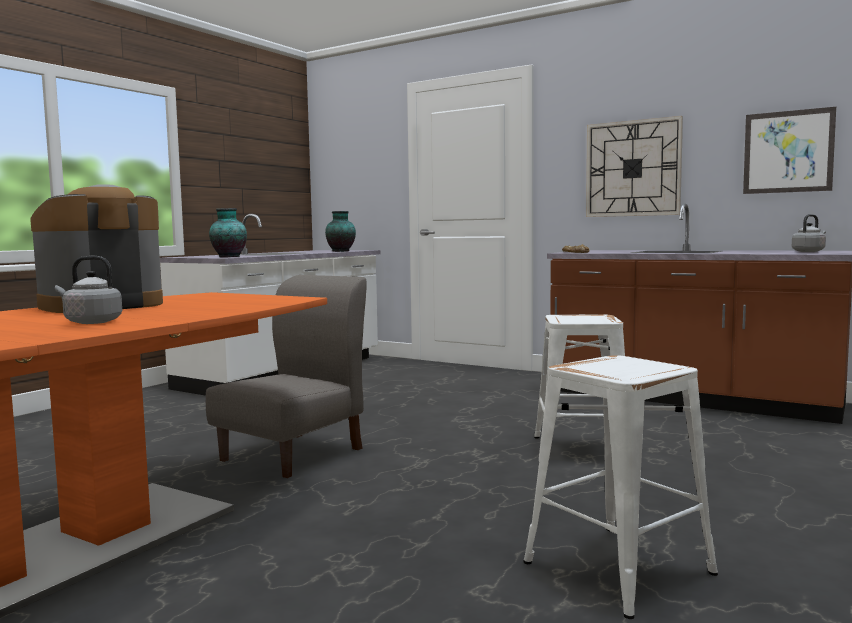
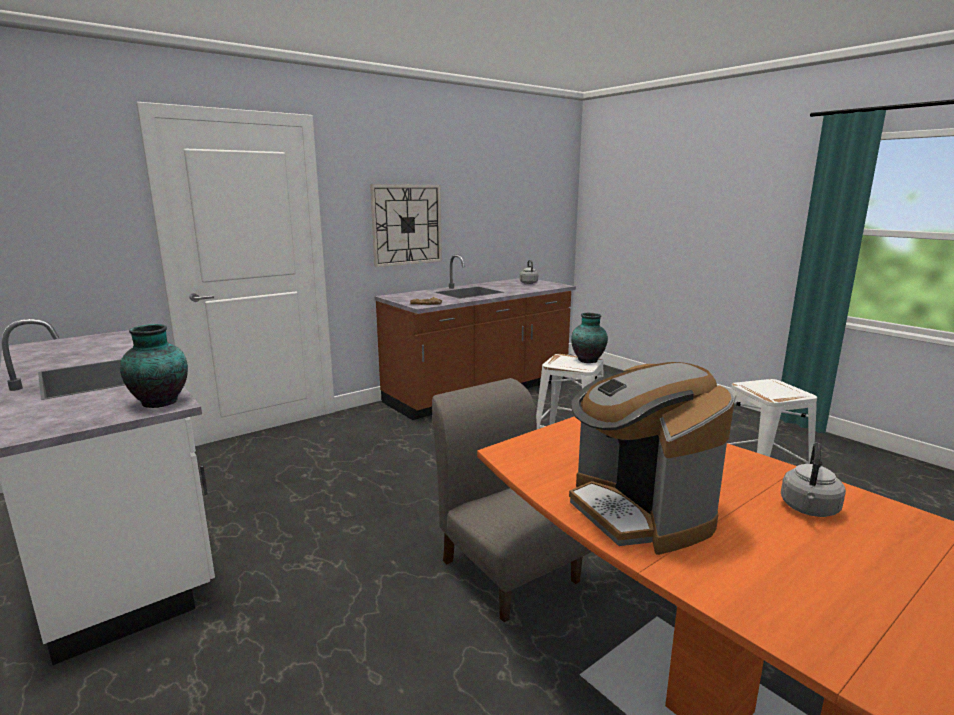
camera: 70 degrees left, 10 degrees up
vase [325,211,356,252] -> vase moved to [571,313,608,363]
picture [743,107,836,194] -> none

